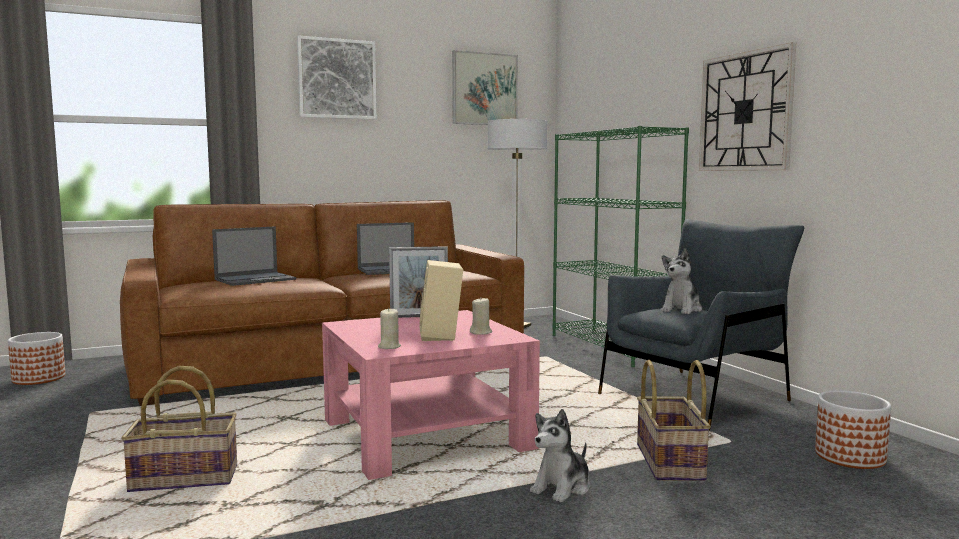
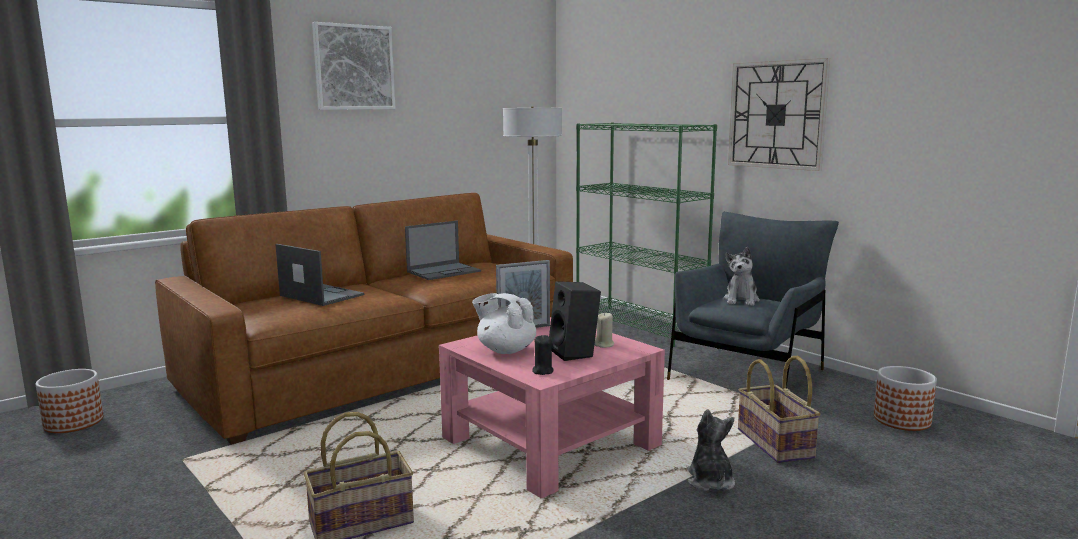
camera: 15 degrees left, 5 degrees up
laptop [212,226,296,286] -> laptop turned 90 degrees counterclockwise [275,244,364,306]
beige candle [378,308,401,349] -> black candle [532,335,553,375]
beige speaker [419,260,463,341] -> black speaker [549,281,601,361]
picture [452,50,518,125] -> none
plush toy [530,409,590,503] -> plush toy turned 150 degrees clockwise [687,409,735,491]
none -> white teapot [472,293,536,354]

